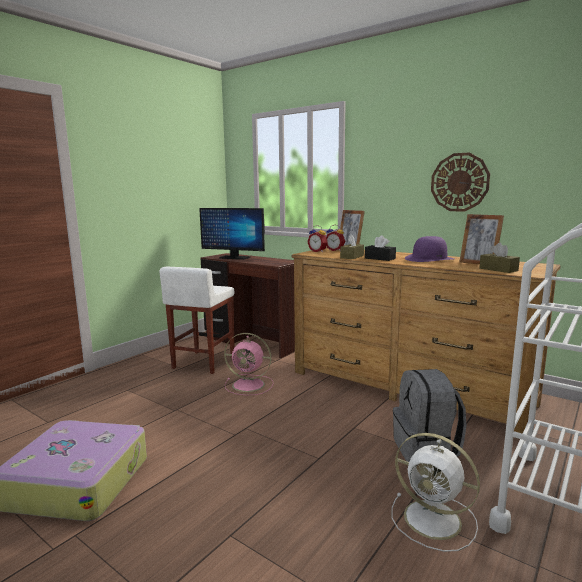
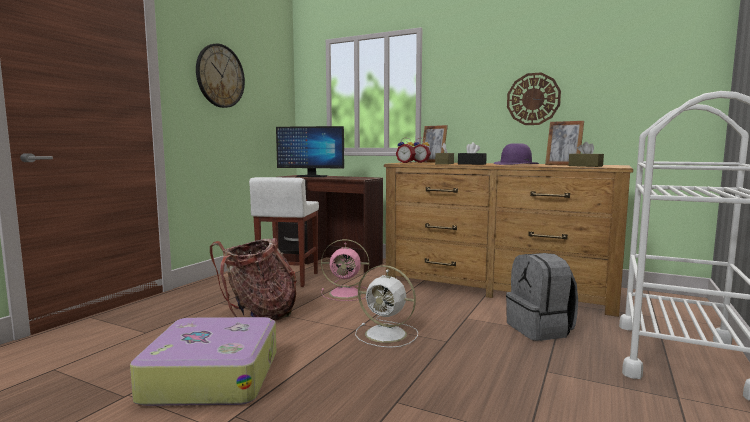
camera: 10 degrees left, 5 degrees down
white fan [392,433,480,552] -> white fan moved to [355,265,418,348]
none -> wall clock [196,44,245,108]
none -> backpack [210,238,297,320]

